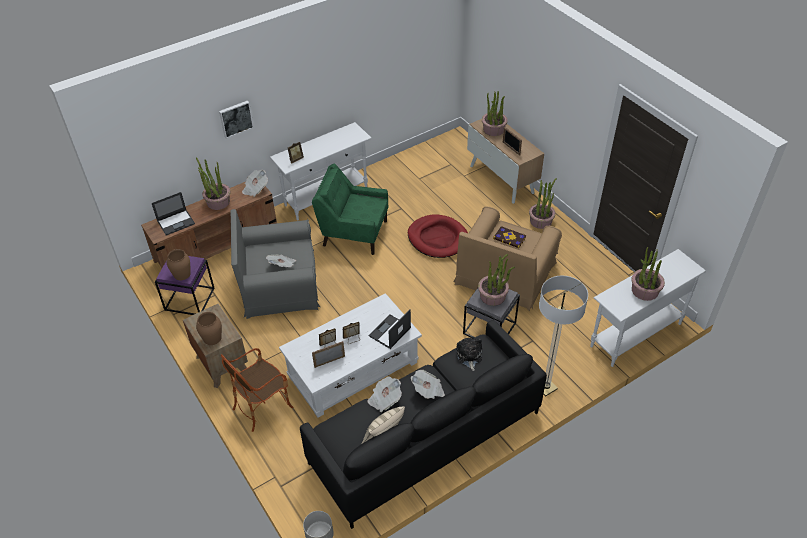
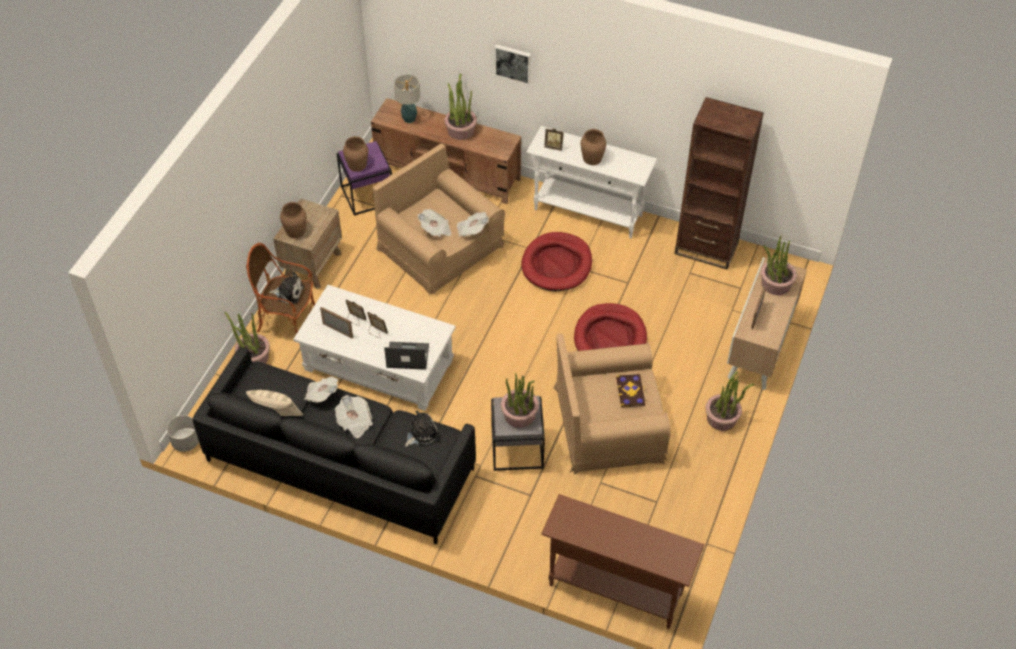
camera: 55 degrees right, 5 degrees up
laptop [152,192,195,236] -> table lamp [394,74,420,123]
grey armchair [231,209,320,319] -> brown armchair [373,144,505,296]
newspaper [242,170,268,197] -> newspaper moved to [457,212,489,237]
green armchair [312,164,388,255] -> red dog bed [521,232,592,291]
floor lamp [539,276,588,397] -> none
white console table [590,249,706,367] -> brown console table [541,494,704,629]
potted plant [631,247,665,301] -> potted plant moved to [224,312,270,363]
none -> plush toy [269,272,304,304]
none -> brown vase [581,129,606,165]
none -> brown bookcase [674,97,764,270]

